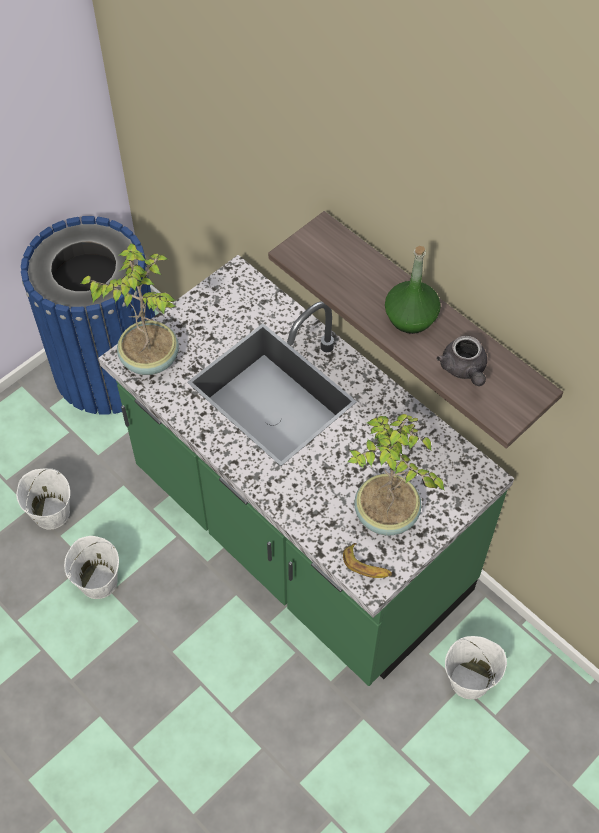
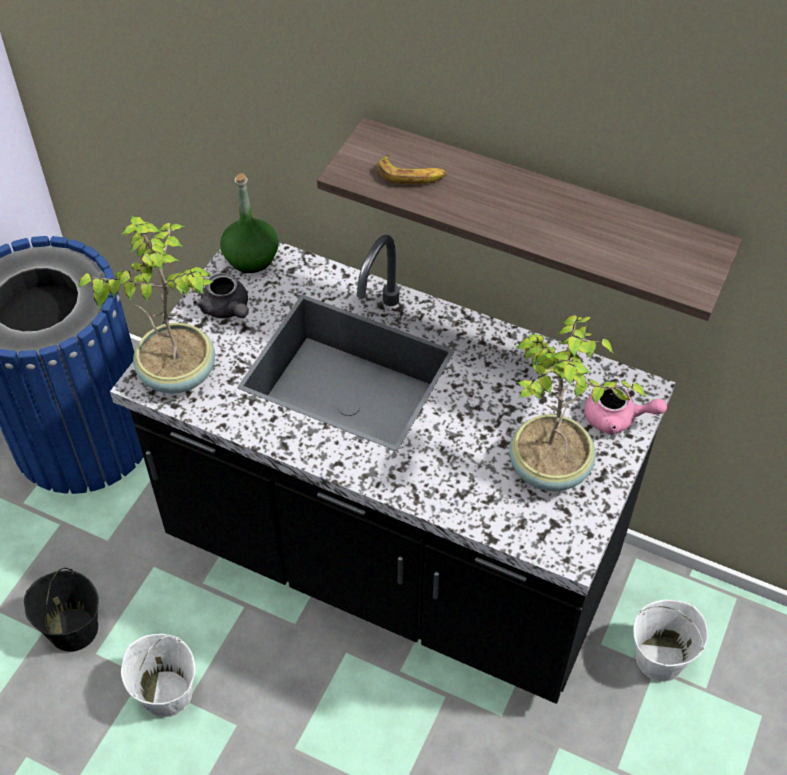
camera: 20 degrees left, 5 degrees down
white bucket [16,468,70,529] -> black bucket [24,568,99,652]
green counter [98,255,514,686] -> black counter [110,235,676,704]
banana [343,543,392,578] -> banana moved to [377,155,447,184]
green bottle [385,246,441,334] -> green bottle moved to [220,173,279,273]
grey teapot [437,336,487,386] -> grey teapot moved to [193,273,249,318]
none -> pink teapot [584,385,667,434]

